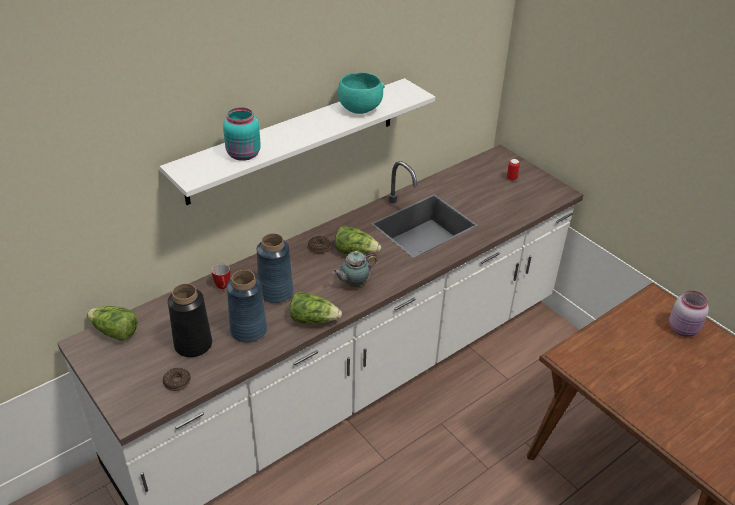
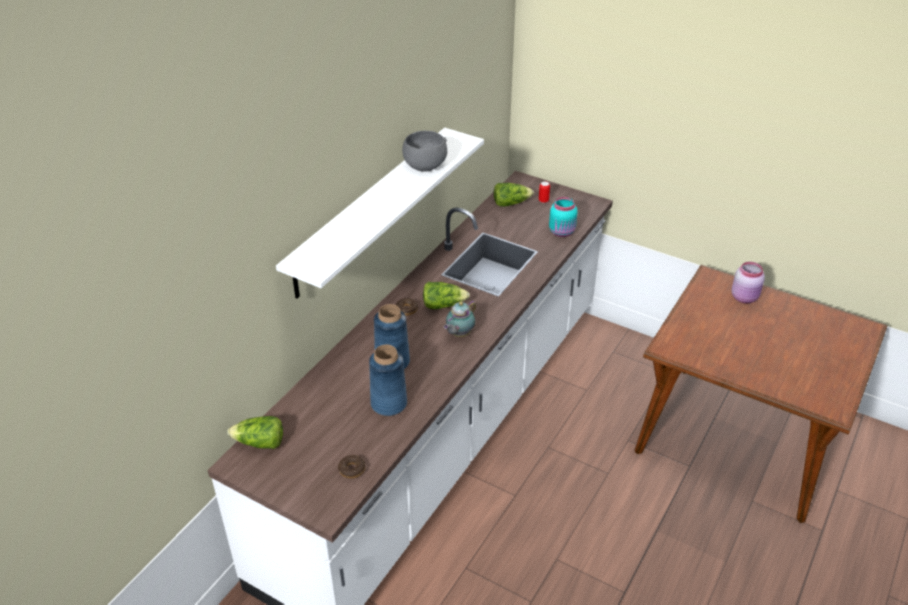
camera: 20 degrees left, 0 degrees up
black vase [168,283,212,357] -> none
mug [211,263,230,289] -> none
turquoise jar [223,107,261,161] -> turquoise jar moved to [549,197,578,237]
lettuce [290,292,342,324] -> lettuce moved to [494,183,534,207]
turquoise bowl [338,72,385,114] -> grey bowl [402,131,447,171]

